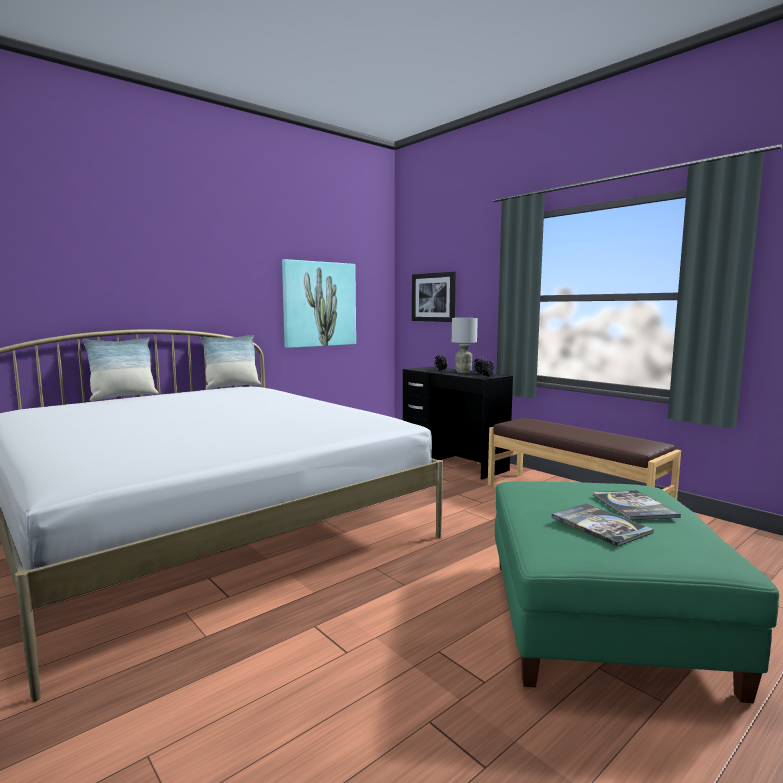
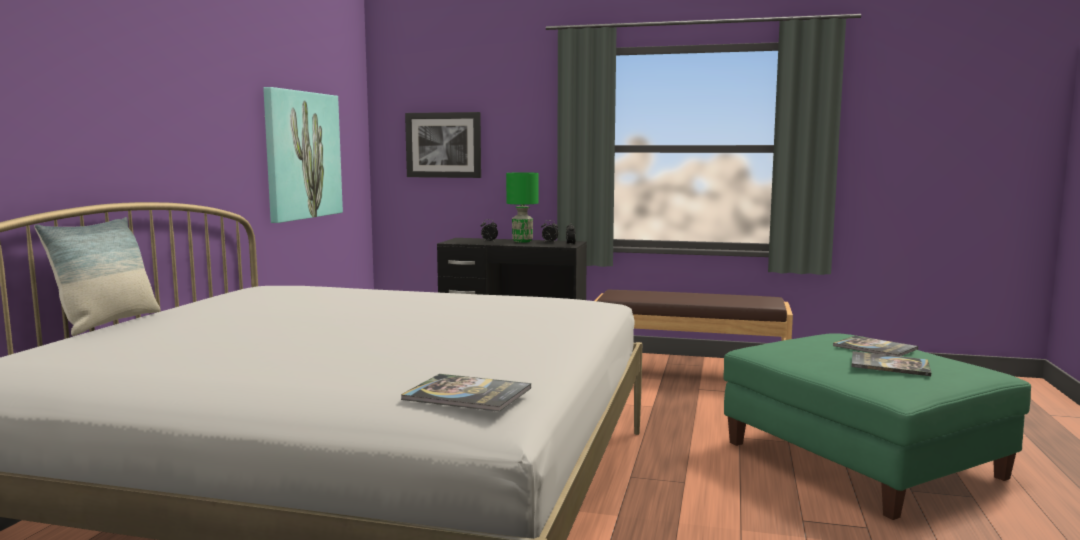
camera: 35 degrees left, 0 degrees up
pillow [200,335,261,390] -> none
grey table lamp [452,318,478,373] -> green table lamp [506,172,538,243]
none -> book [401,374,531,412]

